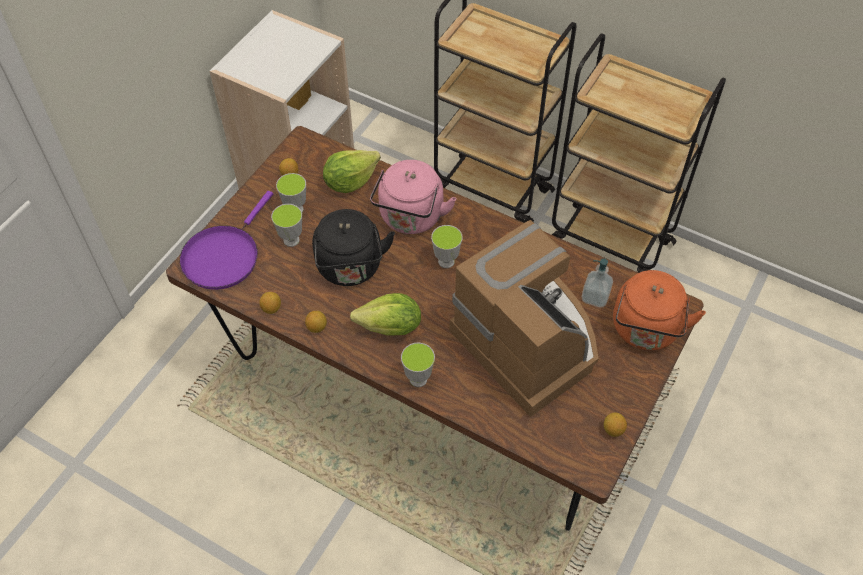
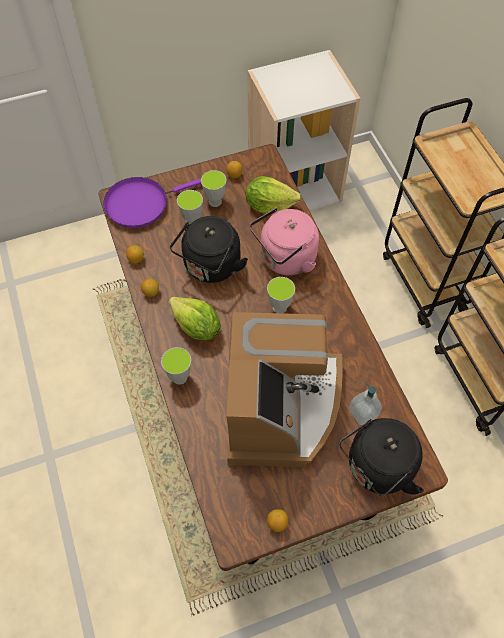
camera: 40 degrees right, 5 degrees up
orange kettle [613,270,706,350] -> black kettle [340,418,424,496]

